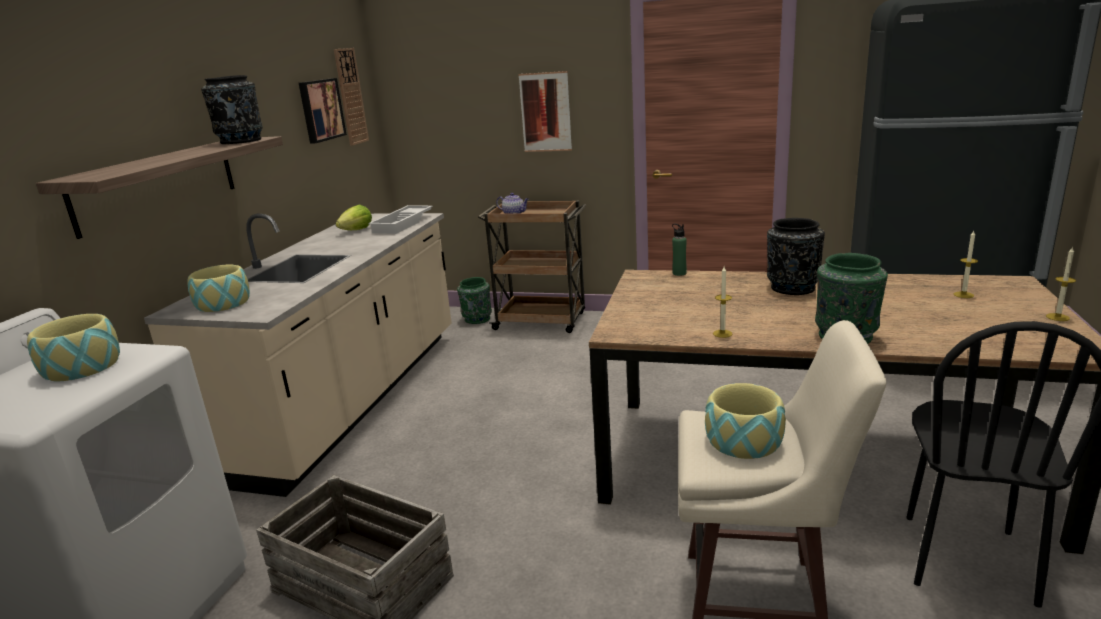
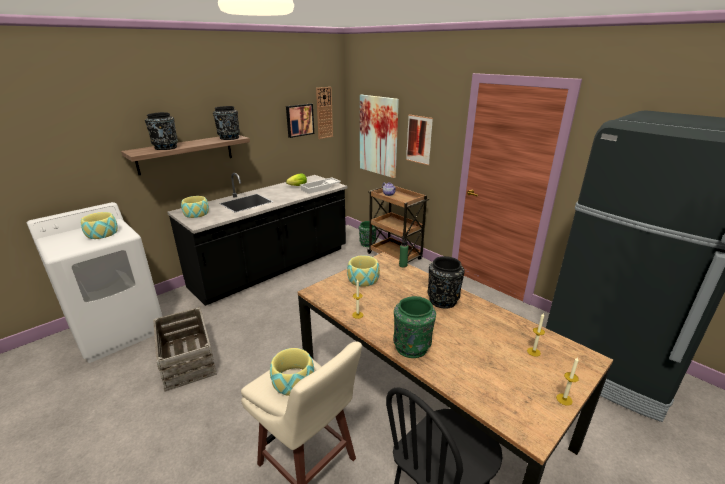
camera: 30 degrees right, 5 degrees up
beige counter [144,213,452,497] -> black counter [167,173,347,306]
none -> black vase [145,112,178,150]
none -> bowl [347,255,380,287]
none -> picture [360,95,399,178]

